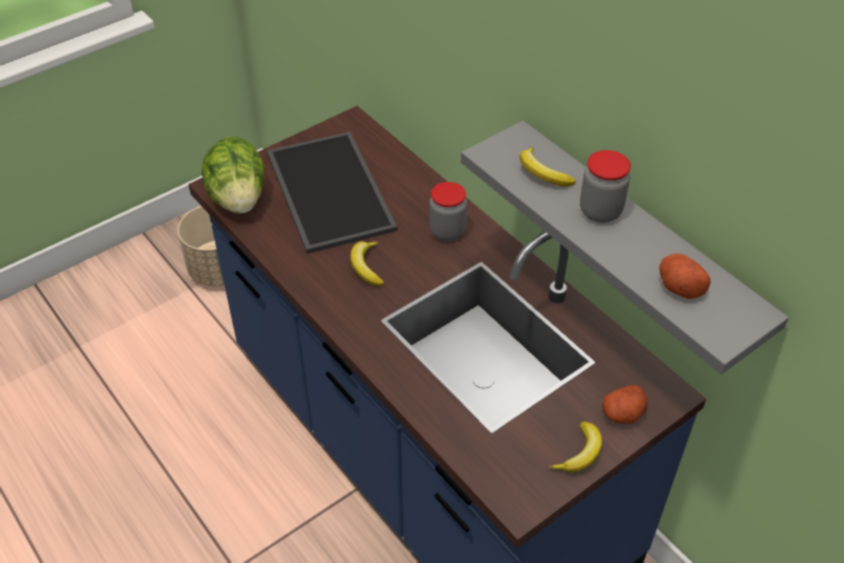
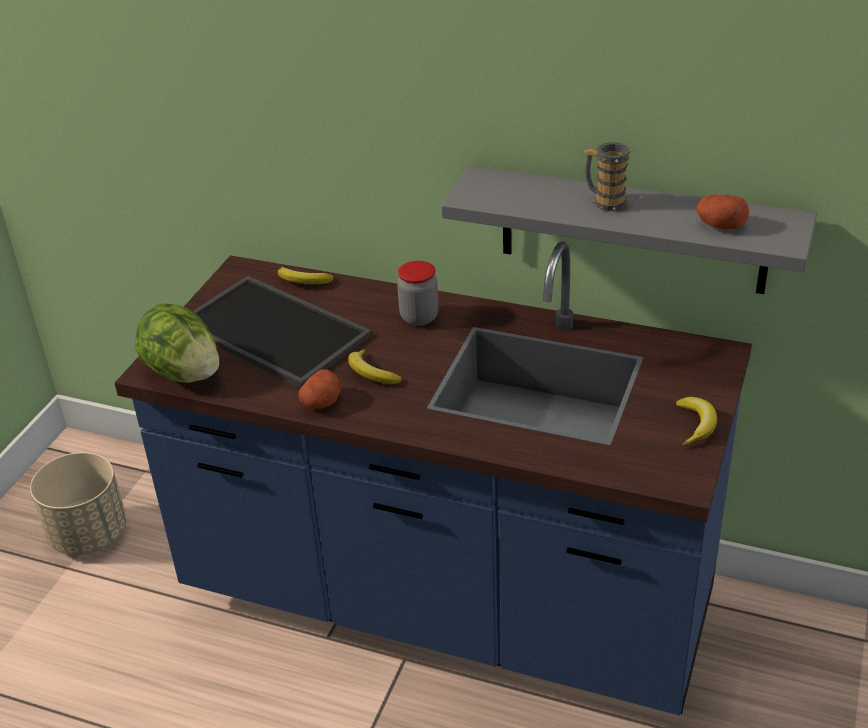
camera: 30 degrees left, 10 degrees down
banana [520,147,576,187] -> banana moved to [278,267,334,284]
jar [580,150,631,223] -> mug [584,142,632,211]
potato [602,385,647,424] -> potato moved to [299,369,341,409]

